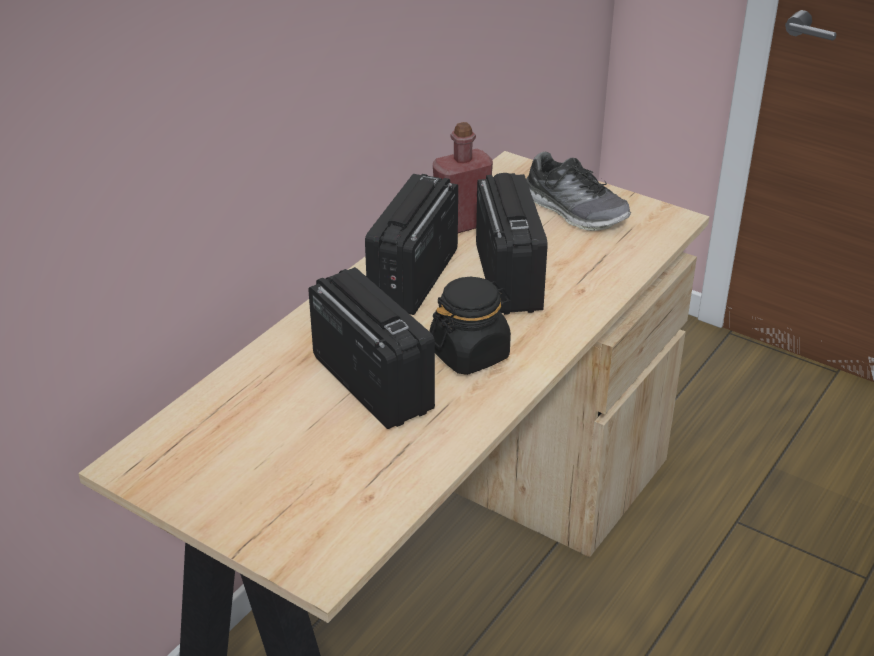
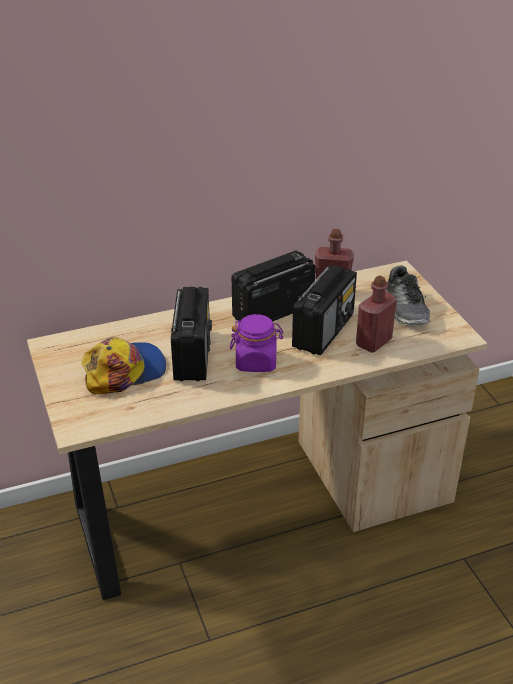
camera: 35 degrees right, 0 degrees up
black jar [430,277,511,375] -> purple jar [230,314,284,372]
none -> cap [81,337,166,394]
none -> red bottle [356,276,397,353]

